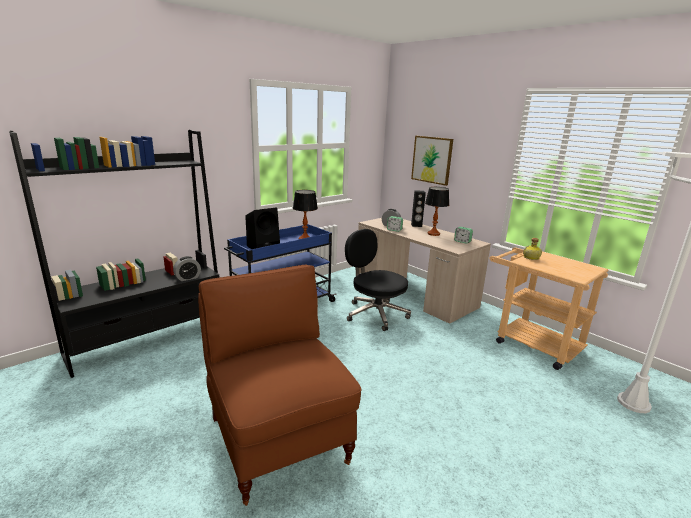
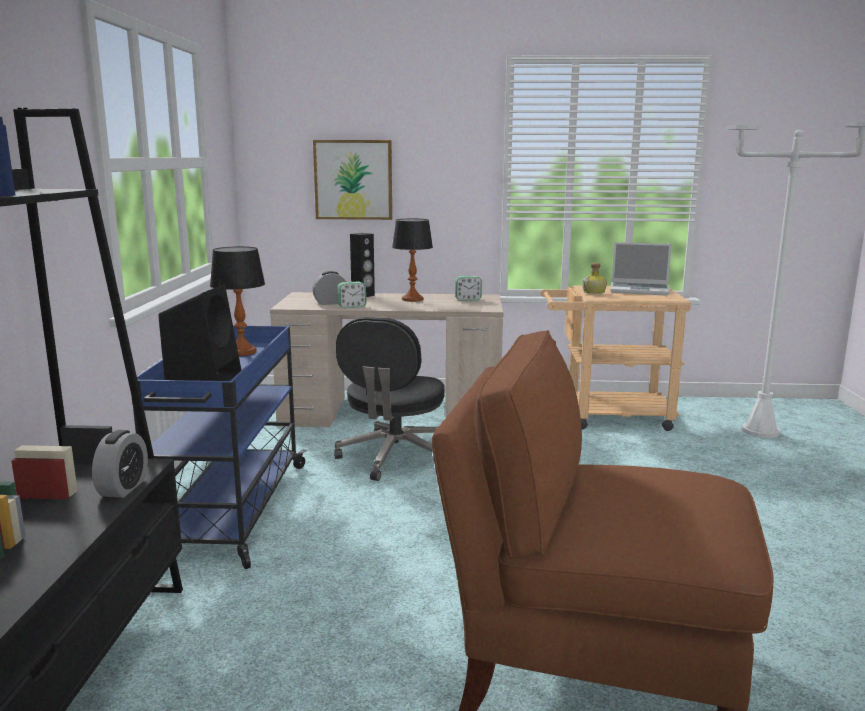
camera: 45 degrees left, 5 degrees down
black office chair [345,229,411,331] -> black office chair turned 75 degrees counterclockwise [334,317,445,481]
none -> laptop [611,242,672,296]

